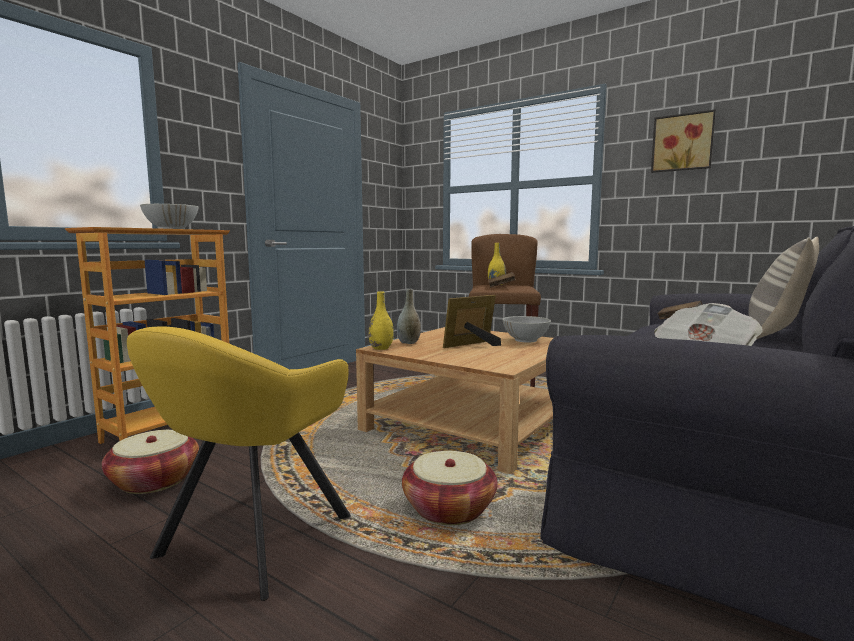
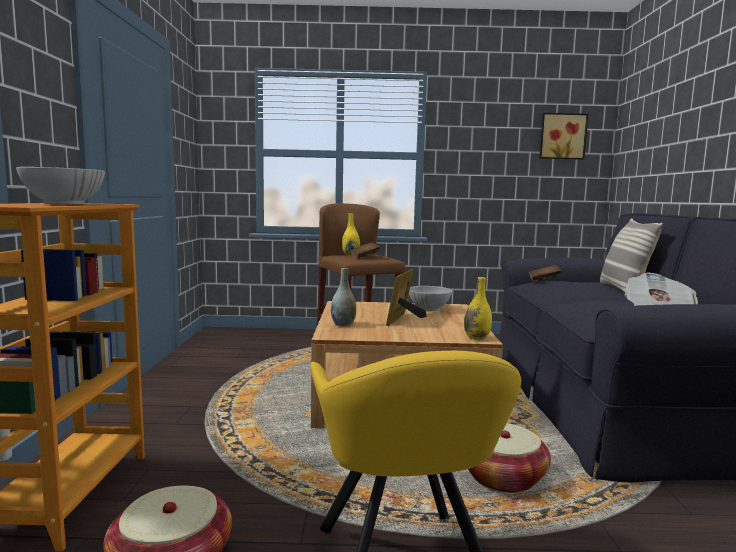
camera: 35 degrees left, 0 degrees up
yellow vase [368,291,394,350] -> yellow vase moved to [464,277,492,340]
picture [651,110,716,173] -> picture moved to [539,113,588,160]

